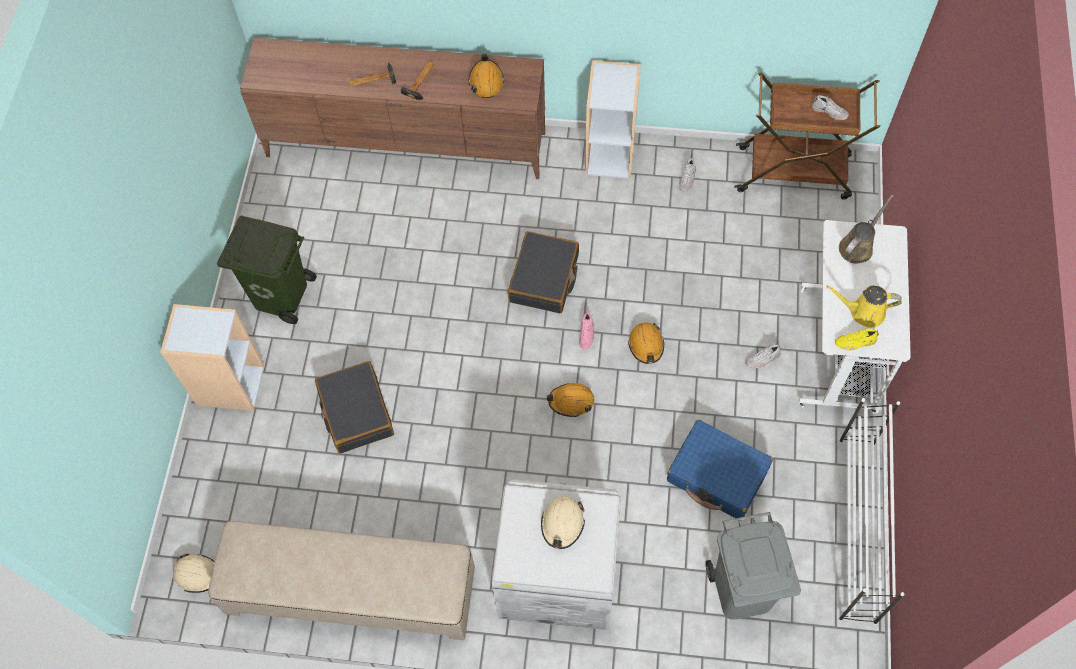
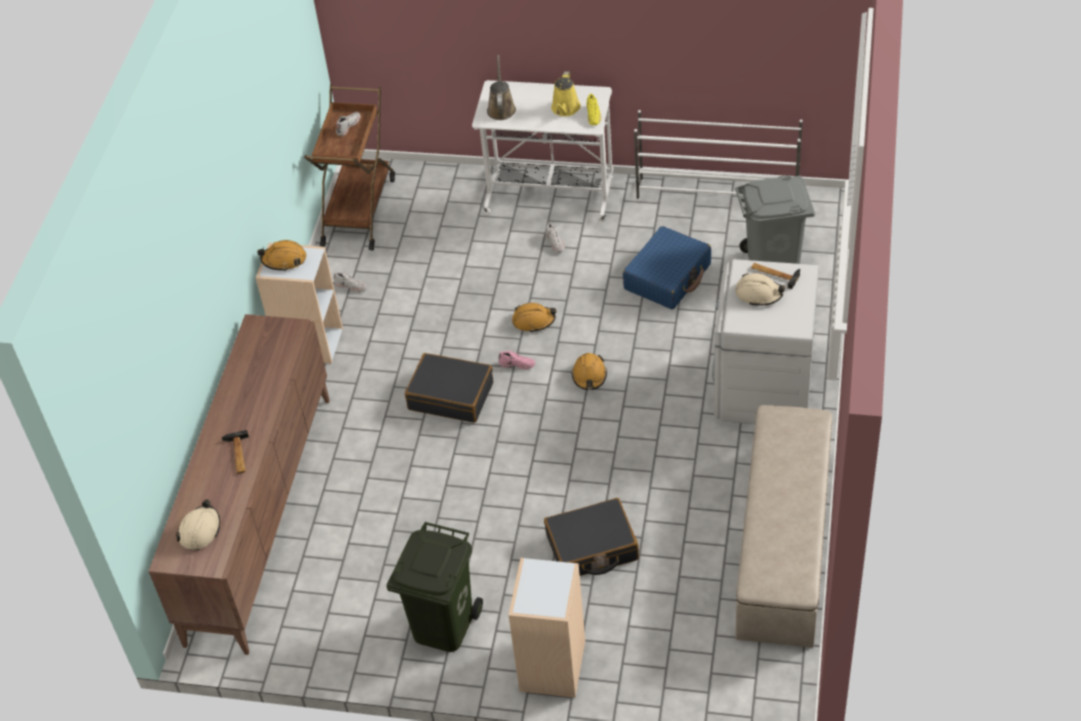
camera: 85 degrees left, 15 degrees down
beige hard hat [173,554,214,593] -> beige hard hat moved to [176,499,221,550]
hammer [401,61,434,100] -> hammer moved to [751,263,800,289]
orange hard hat [468,53,504,98] -> orange hard hat moved to [257,240,306,271]
brown watering can [839,195,894,264] -> brown watering can turned 45 degrees clockwise [487,55,516,120]

